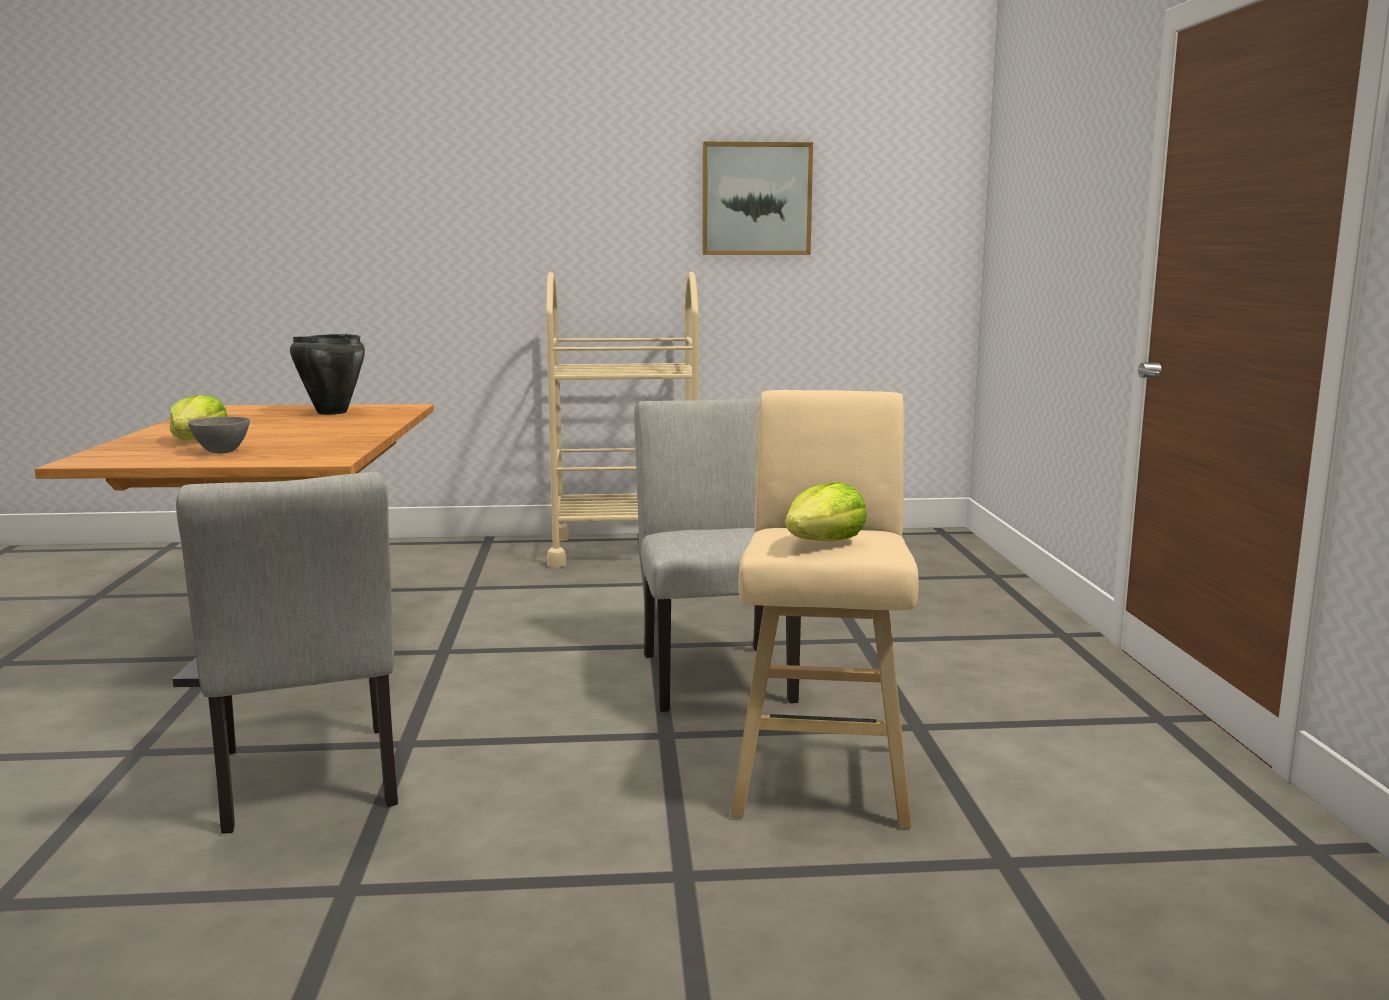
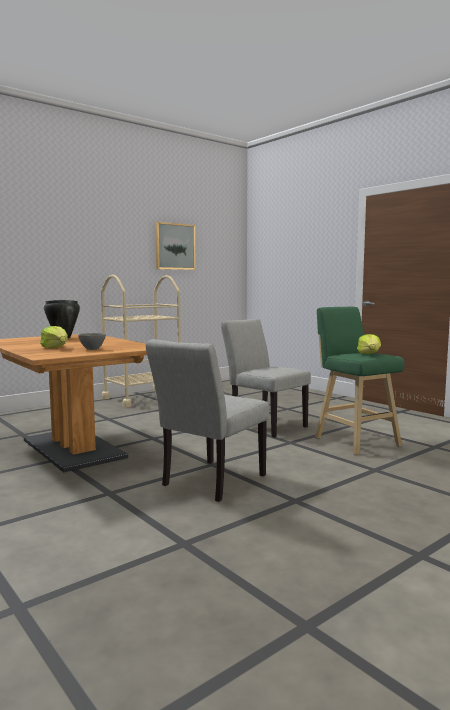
camera: 35 degrees left, 5 degrees down
grey chair [176,472,398,834] -> grey chair turned 90 degrees clockwise [146,339,269,502]
beige stool [731,390,919,828] -> green stool [315,307,404,455]

